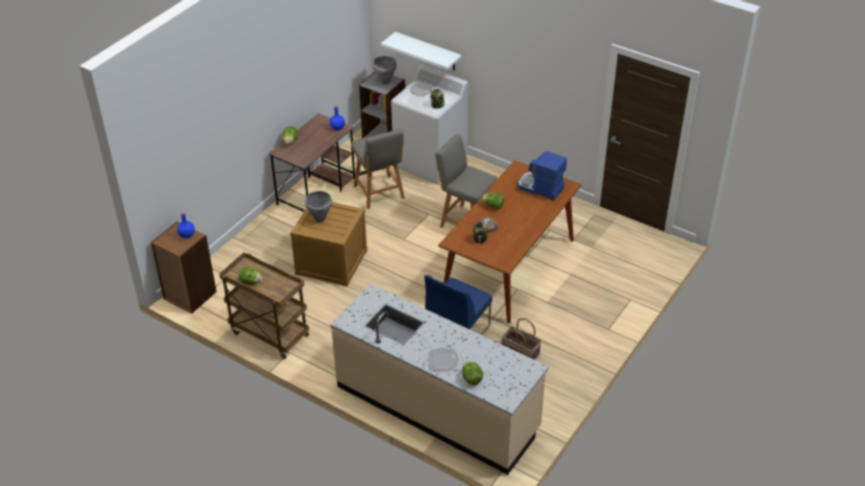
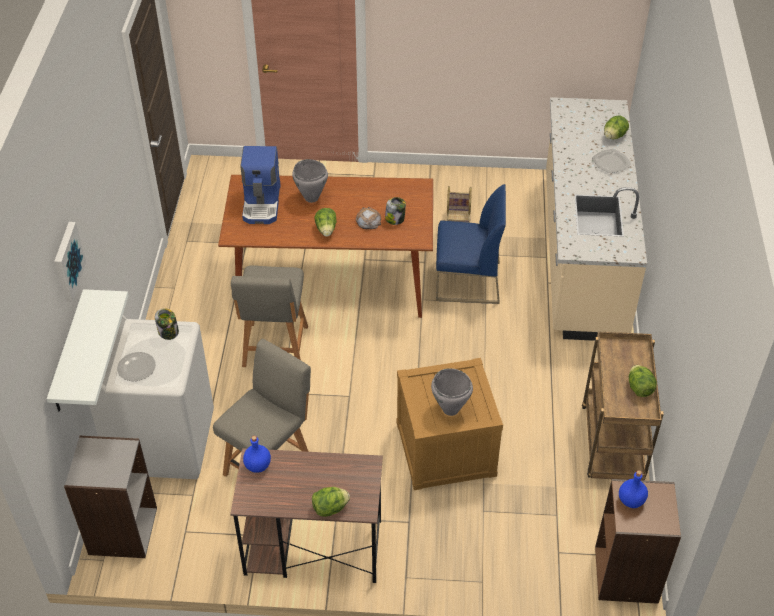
camera: 120 degrees left, 5 degrees up
grey cooking pot [373,56,397,85] -> grey cooking pot moved to [292,159,328,203]
none -> picture [54,222,86,302]

